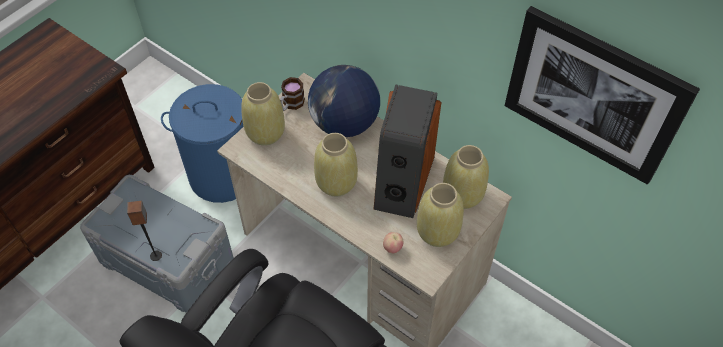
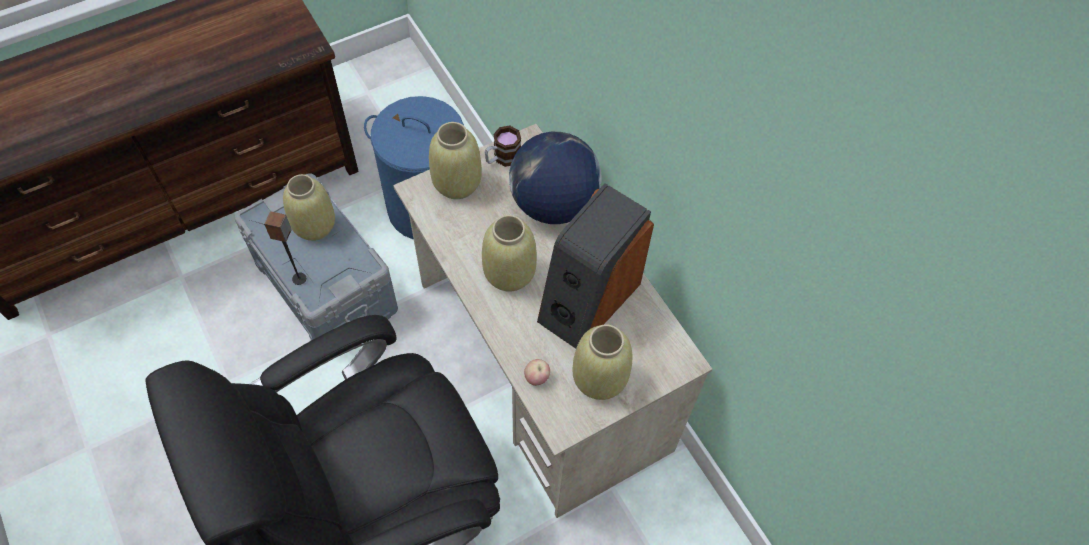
camera: 20 degrees right, 5 degrees up
beige vase [443,145,489,209] -> beige vase moved to [283,174,335,241]
picture [504,6,700,185] -> none

